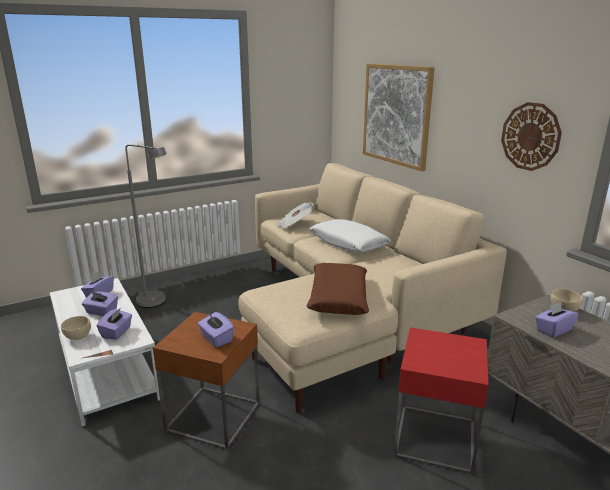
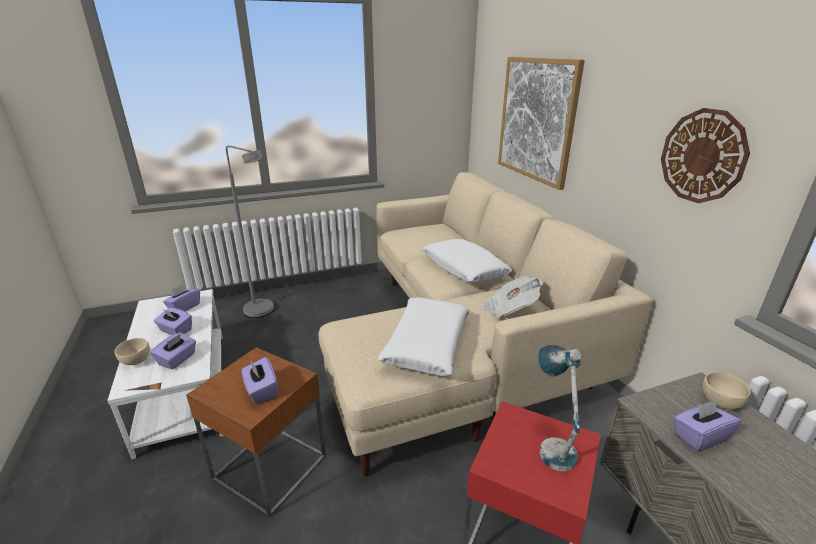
camera: 10 degrees right, 5 degrees up
newspaper [275,202,314,228] -> newspaper moved to [481,276,543,318]
brown pillow [307,263,369,315] -> white pillow [378,297,470,376]
none -> table lamp [538,345,581,472]

